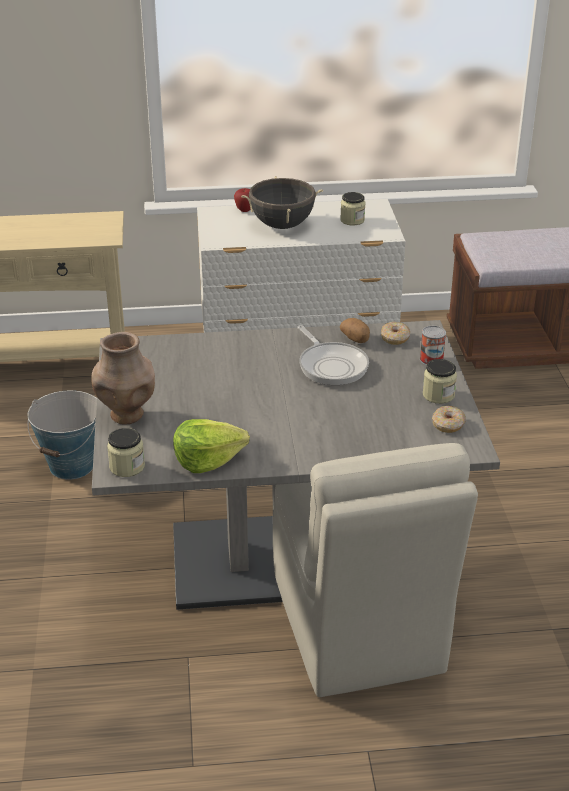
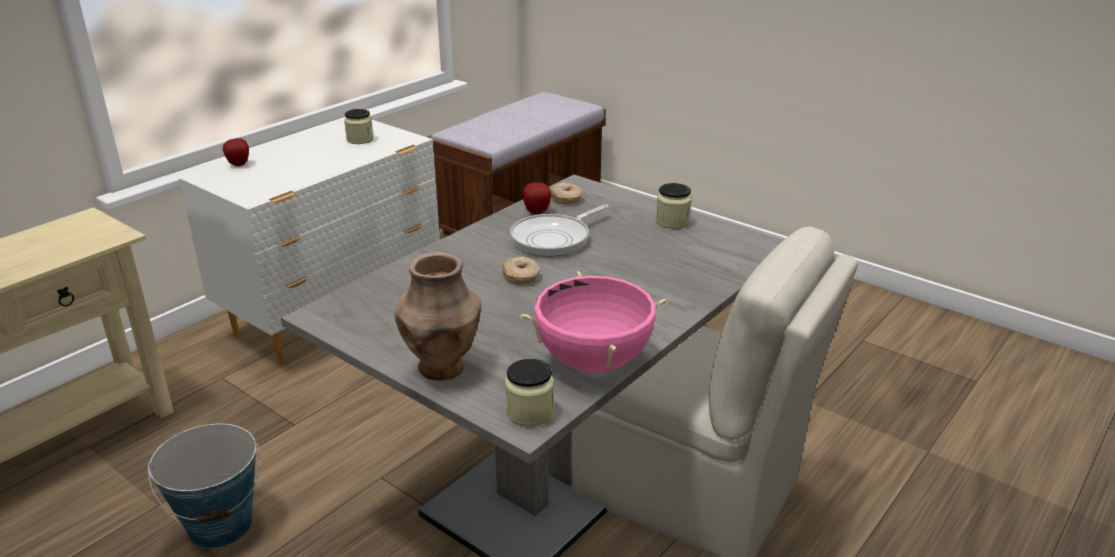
camera: 45 degrees left, 5 degrees down
lettuce [173,419,250,473] -> pink cooking pot [520,271,668,373]
black cooking pot [241,176,323,229] -> none
frying pan [297,325,369,385] -> frying pan turned 120 degrees clockwise [510,204,609,256]
potato [340,318,370,343] -> apple [522,182,551,215]
can [420,326,446,365] -> none
donut [432,406,466,433] -> donut moved to [502,256,540,284]

